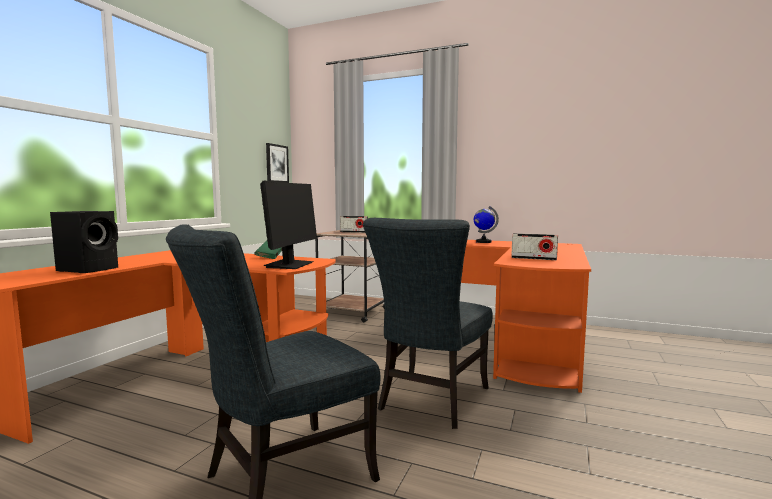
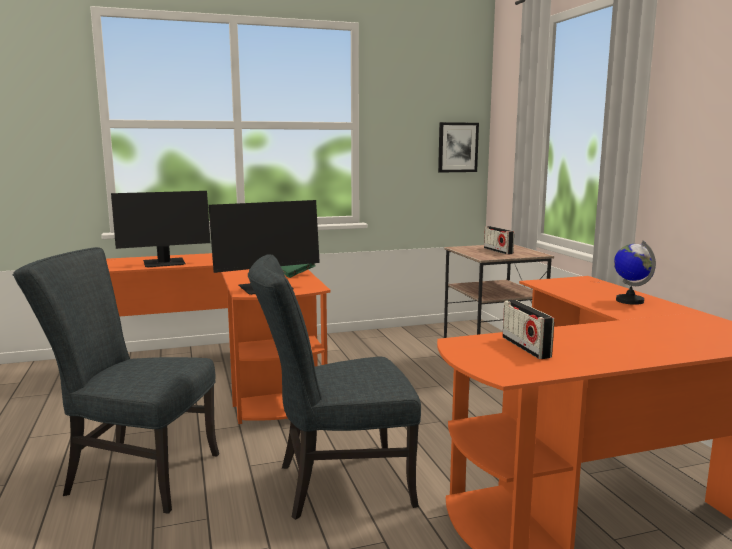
camera: 50 degrees right, 5 degrees up
black speaker [50,211,118,273] -> monitor [111,191,211,267]

